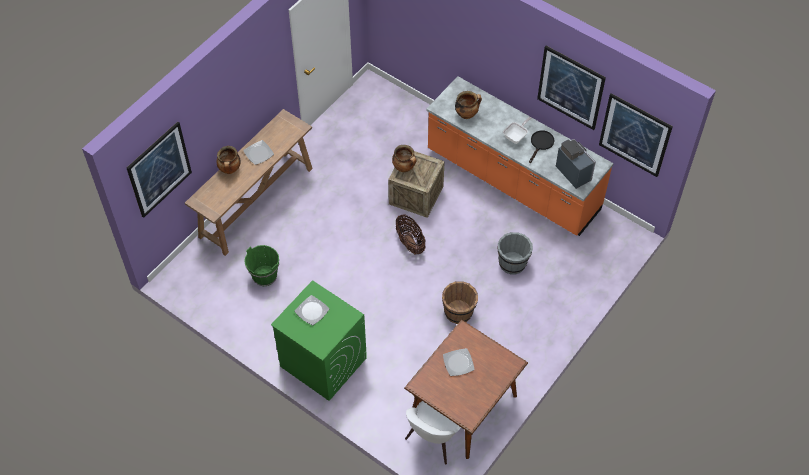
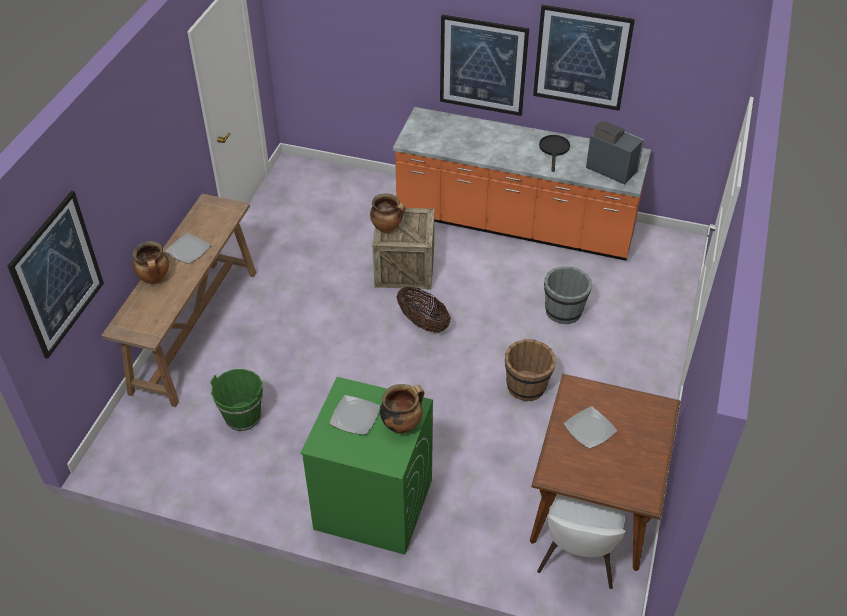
camera: 20 degrees left, 10 degrees down
cooking pot [455,91,482,119] -> cooking pot moved to [380,384,424,434]
frying pan [503,117,531,144] -> none
picture [599,93,673,177] -> picture moved to [440,14,529,116]

